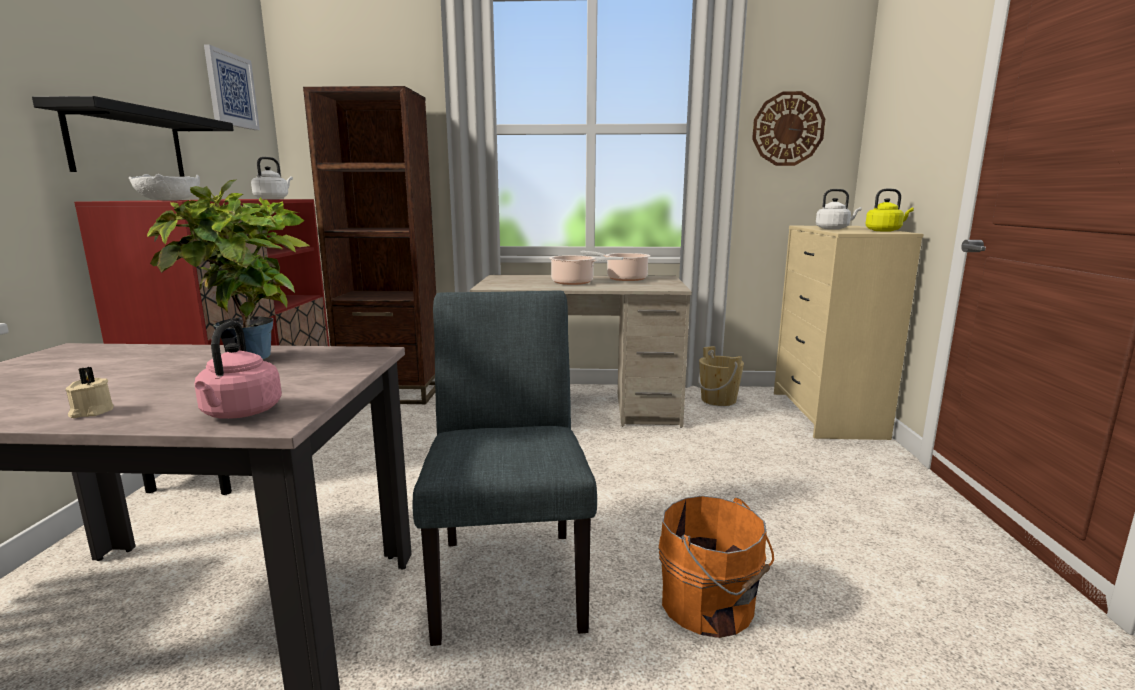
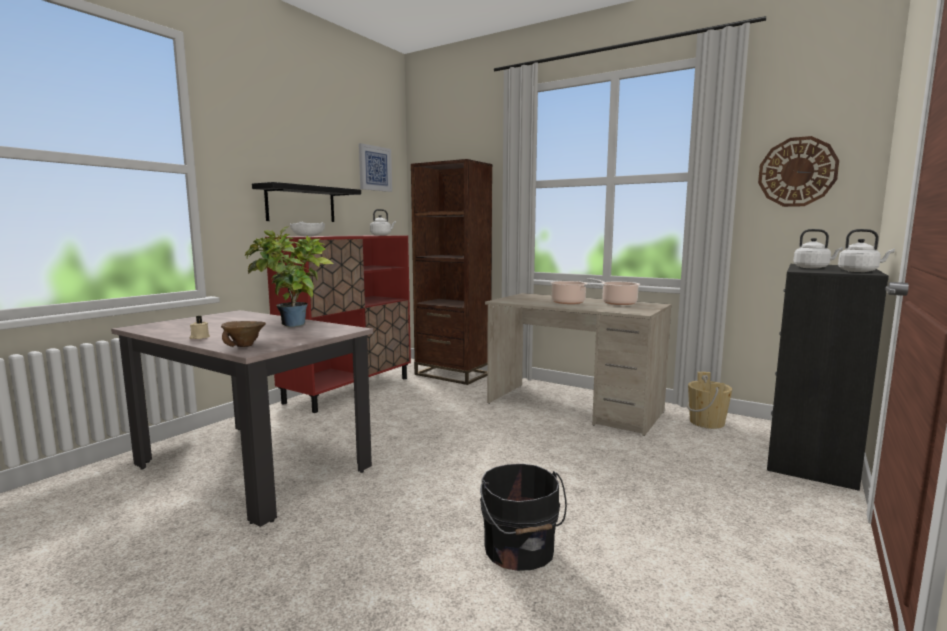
camera: 30 degrees right, 5 degrees down
pink kettle [195,321,282,419] -> brown bowl [221,321,266,347]
grey chair [413,290,597,646] -> none
orange bucket [658,496,774,638] -> black bucket [480,464,567,571]
beige dresser [774,226,924,440] -> black dresser [767,264,889,491]
yellow kettle [865,189,914,232] -> white kettle [838,229,895,272]

